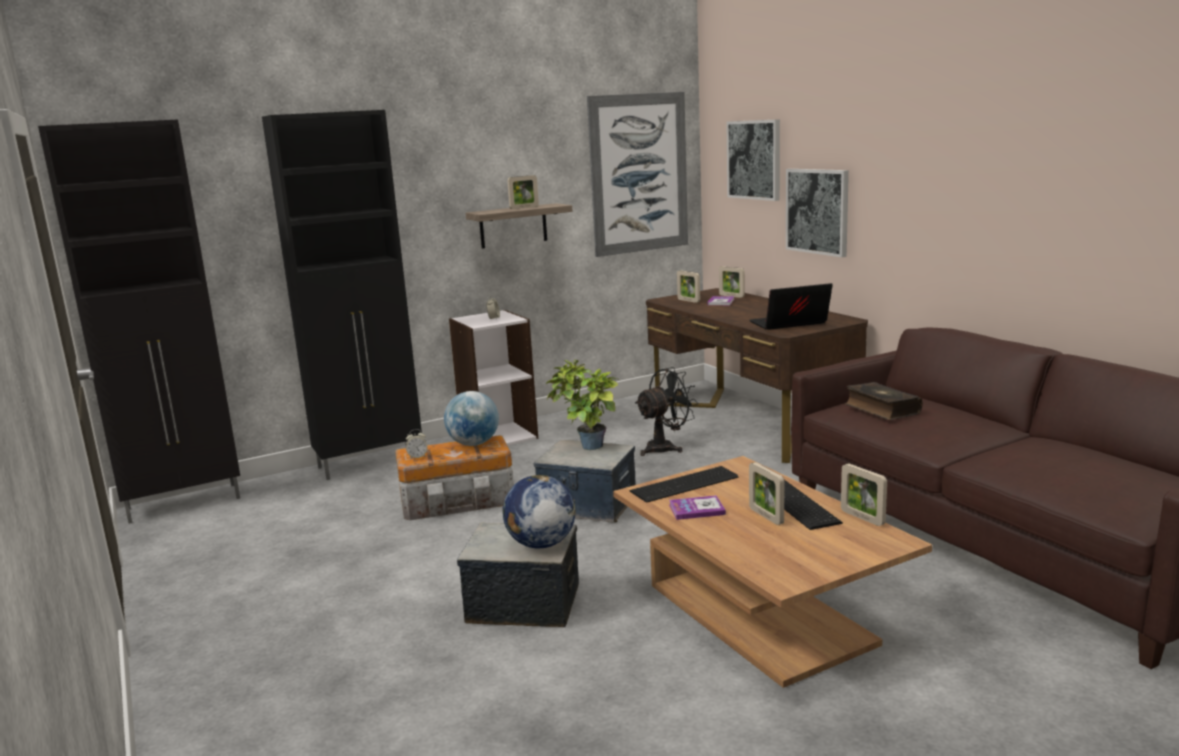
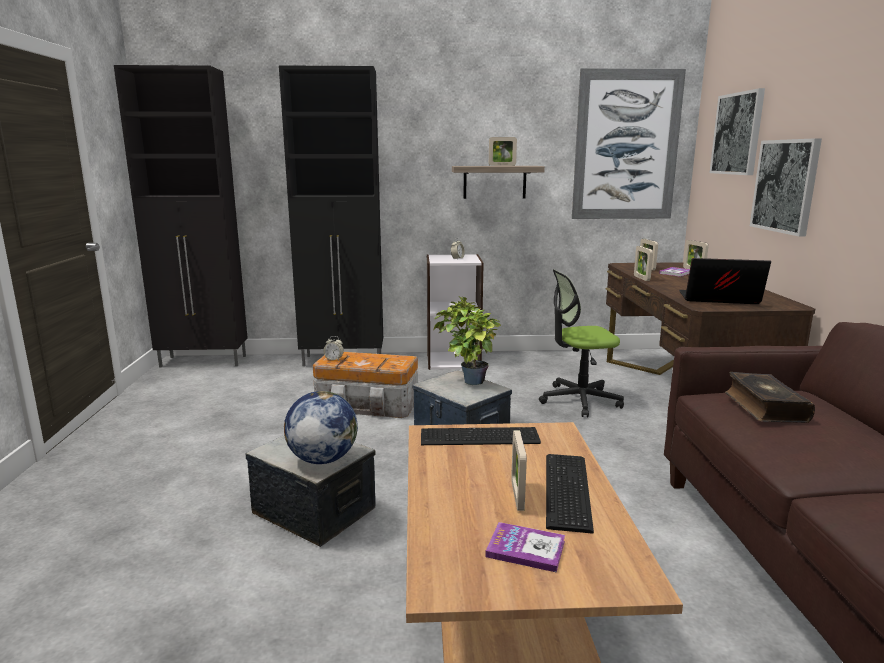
camera: 25 degrees right, 0 degrees up
globe [444,391,499,446] -> none
black fan [635,367,699,456] -> office chair [539,269,624,417]
book [669,495,726,520] -> book moved to [485,522,565,573]
picture frame [841,463,887,526] -> picture frame moved to [634,246,653,281]

